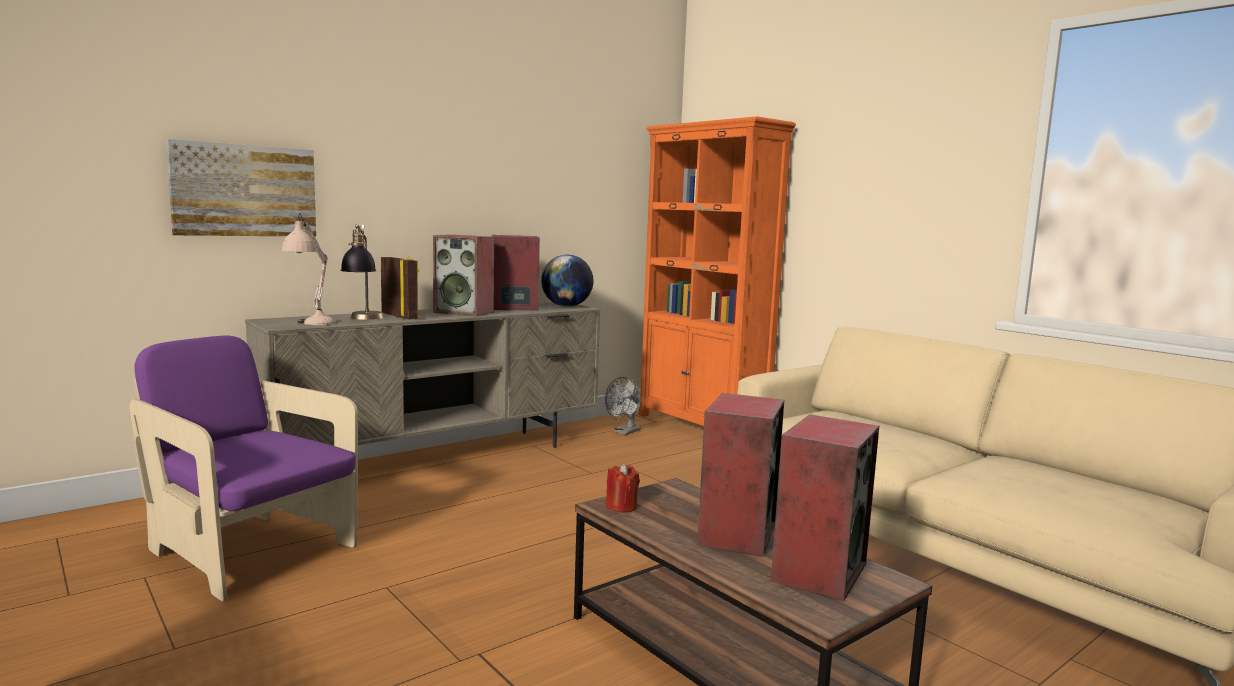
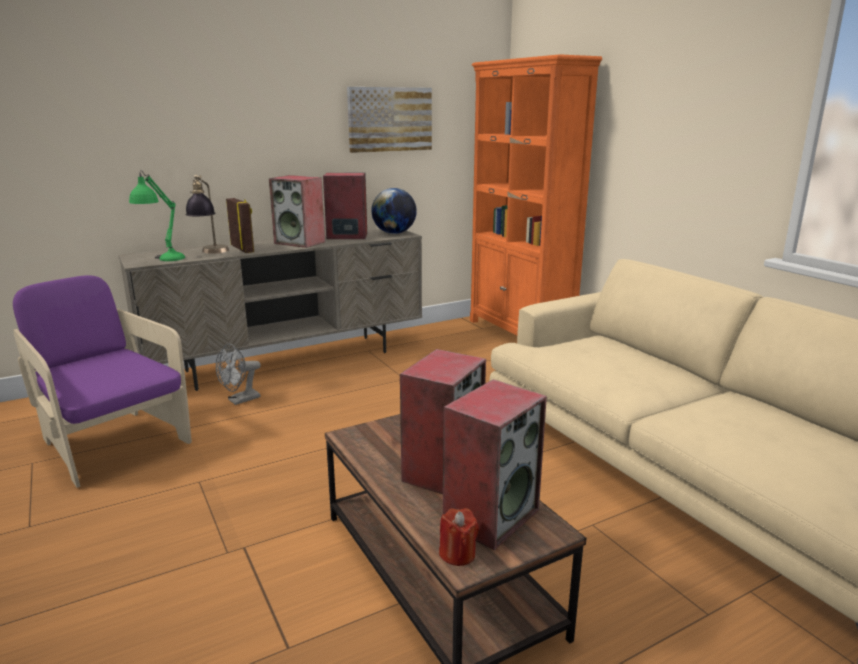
camera: 10 degrees right, 10 degrees up
picture [166,139,316,237] -> picture moved to [347,87,432,153]
beige table lamp [282,213,335,325] -> green table lamp [129,170,185,261]
grey fan [605,377,642,435] -> grey fan moved to [216,344,261,405]
red candle [605,463,640,513] -> red candle moved to [439,508,479,566]

